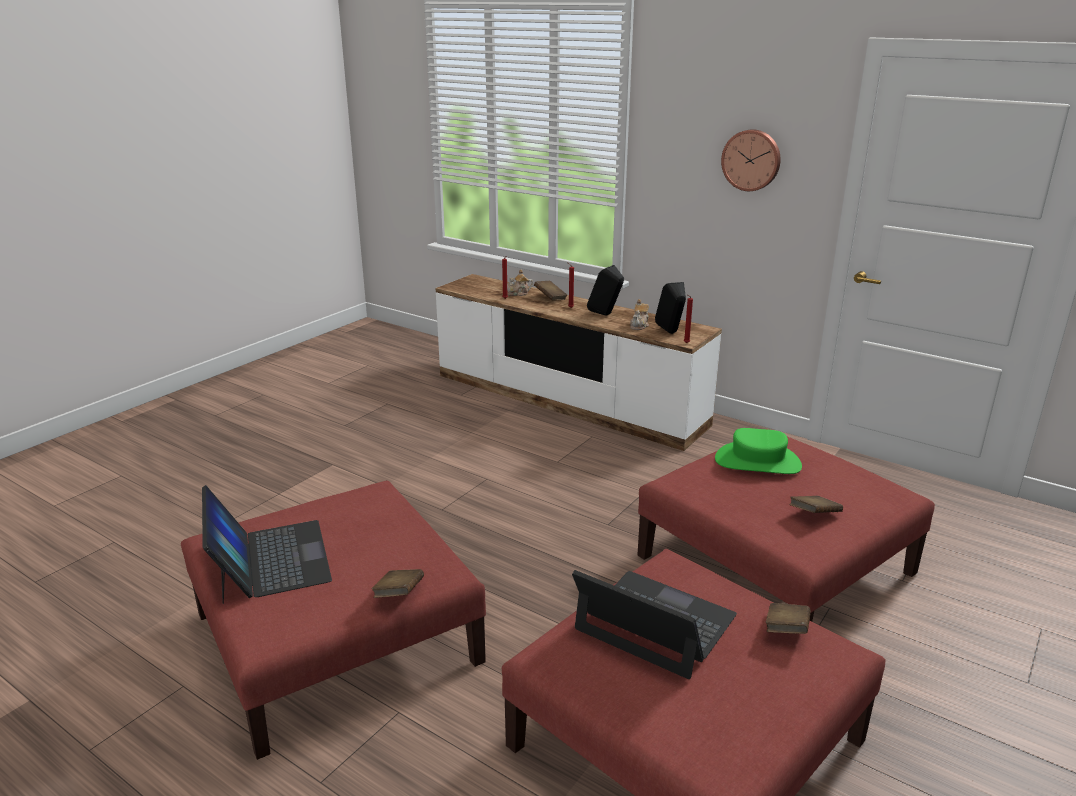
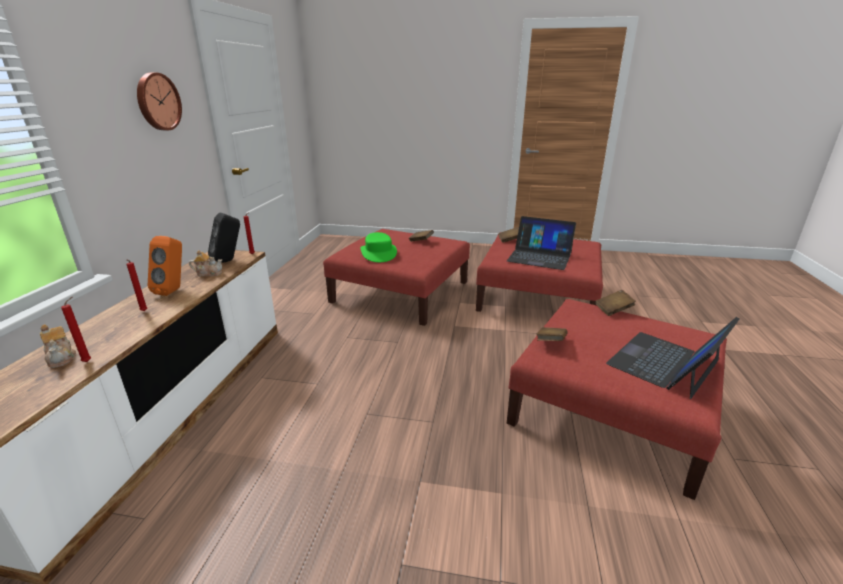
camera: 115 degrees left, 0 degrees up
brown book [534,281,567,300] -> brown book moved to [537,327,568,341]
laptop [572,570,737,679] -> laptop turned 75 degrees counterclockwise [507,216,576,270]
black speaker [587,265,624,316] -> orange speaker [148,236,182,296]

